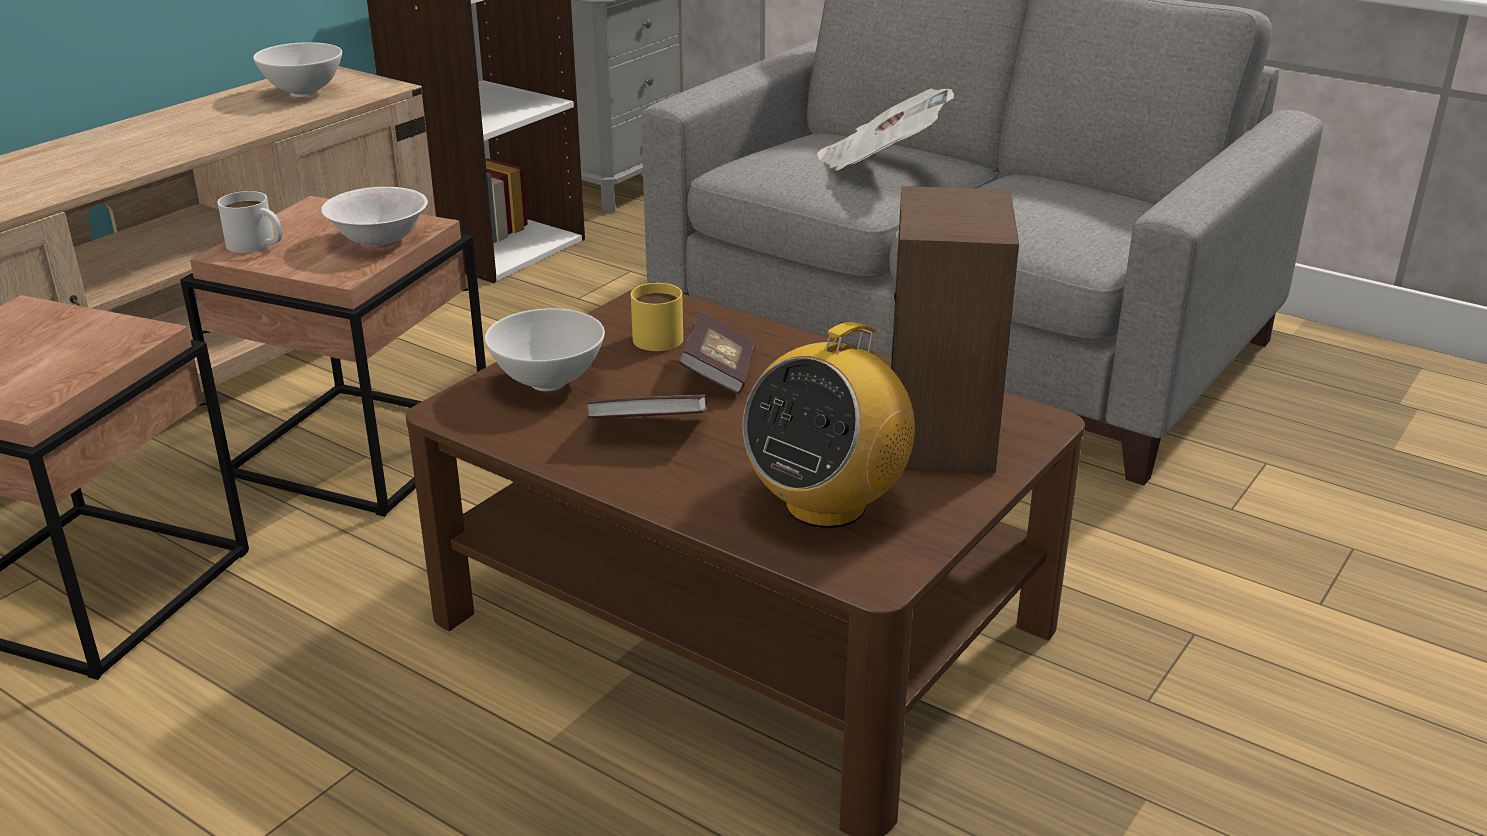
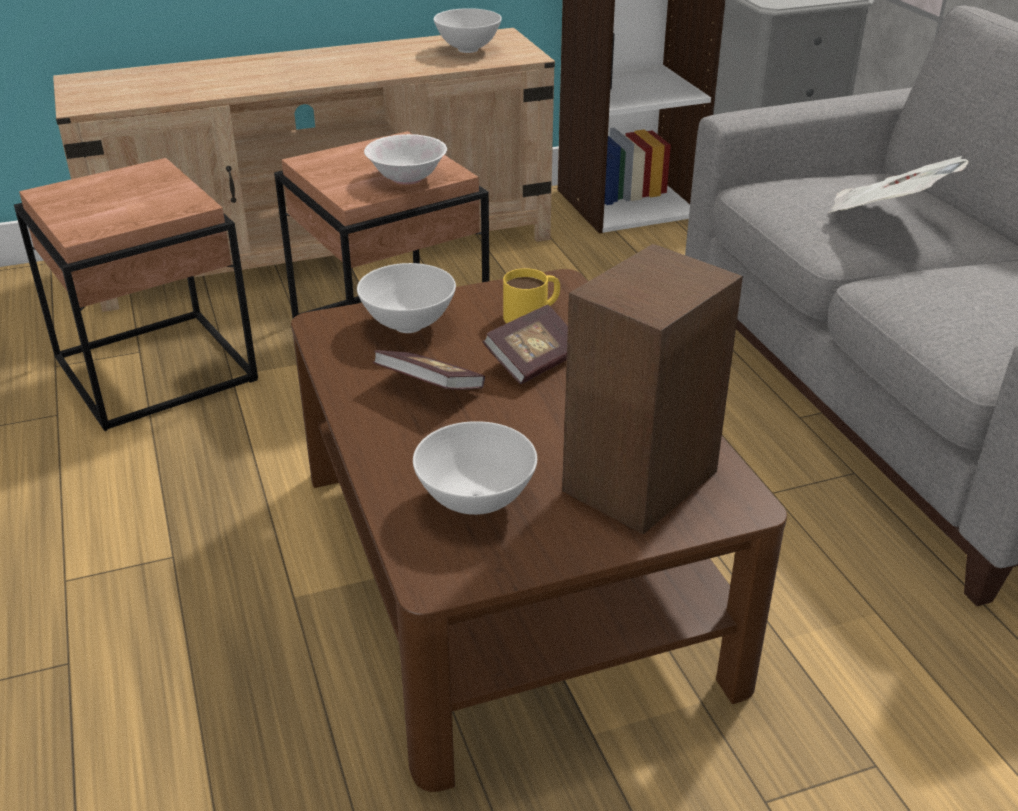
camera: 35 degrees right, 5 degrees up
white mug [217,191,282,253] -> none
radio [743,322,915,528] -> white bowl [413,421,537,515]

